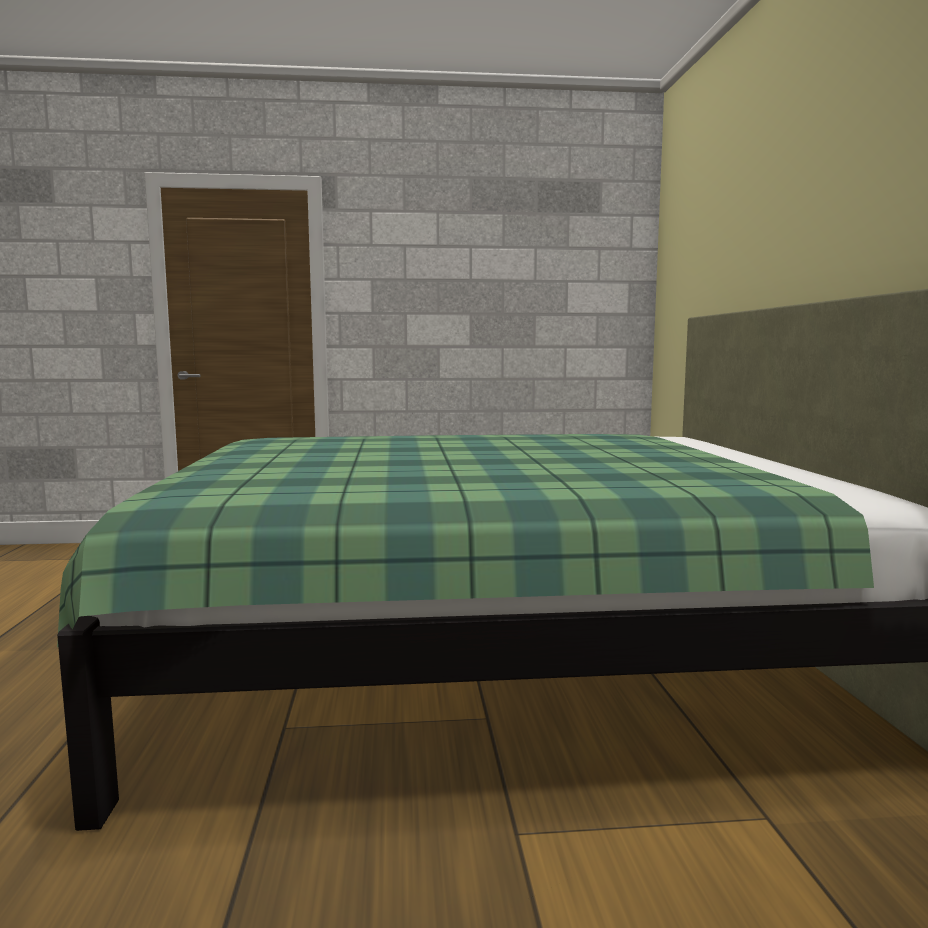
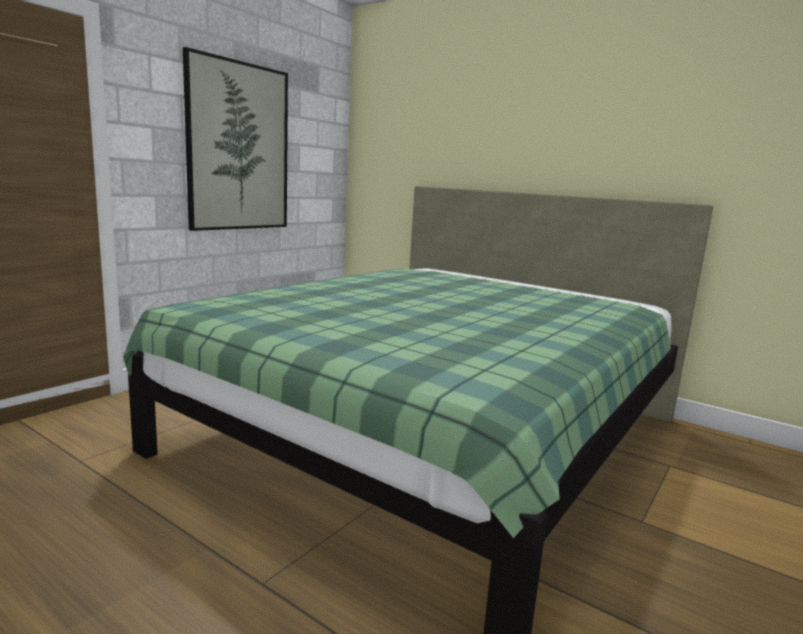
camera: 50 degrees left, 5 degrees up
none -> picture [183,47,288,231]

